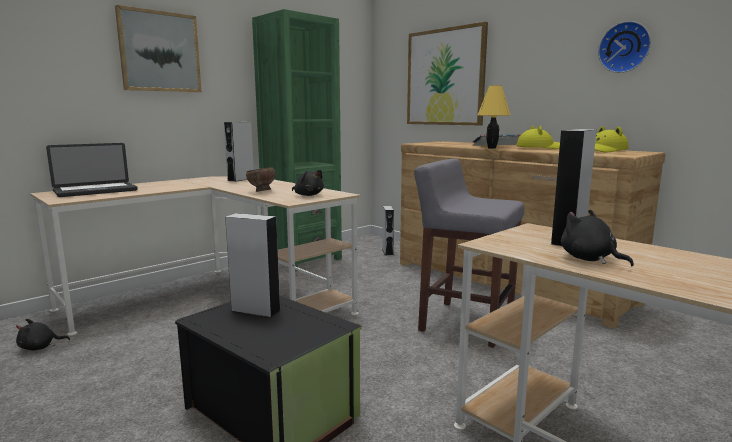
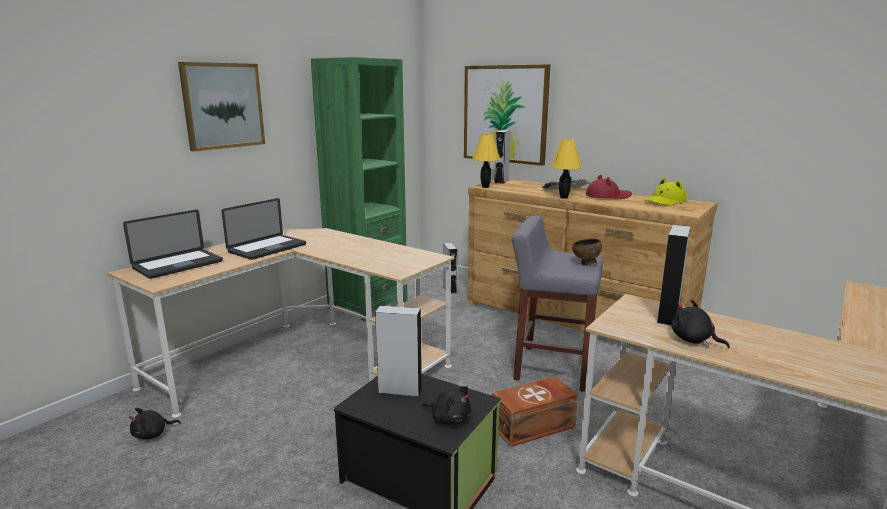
camera: 10 degrees left, 5 degrees up
grey speaker [224,122,254,182] -> grey speaker moved to [494,130,511,184]
brown bowl [246,167,276,192] -> brown bowl moved to [572,239,602,265]
black plush toy [292,170,324,196] -> black plush toy moved to [421,386,471,425]
yellow hat [516,125,560,149] -> red hat [586,175,632,199]
wall clock [598,21,651,73] -> none
none -> laptop [221,198,306,260]
none -> yellow table lamp [472,134,500,188]
none -> brown storage box [492,376,578,447]

